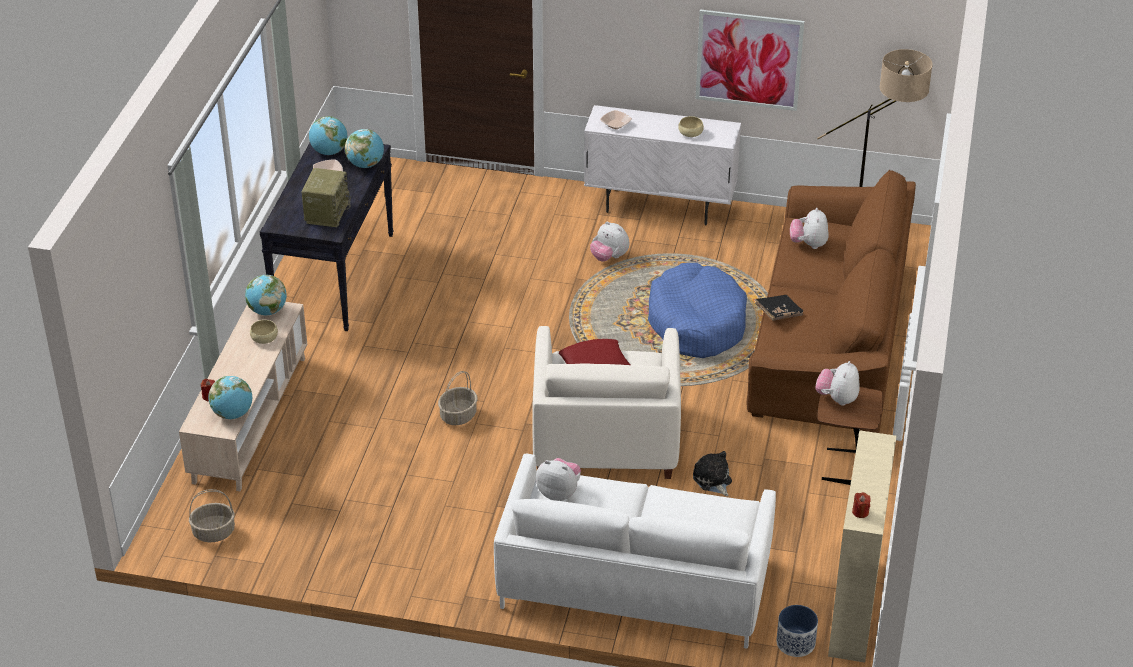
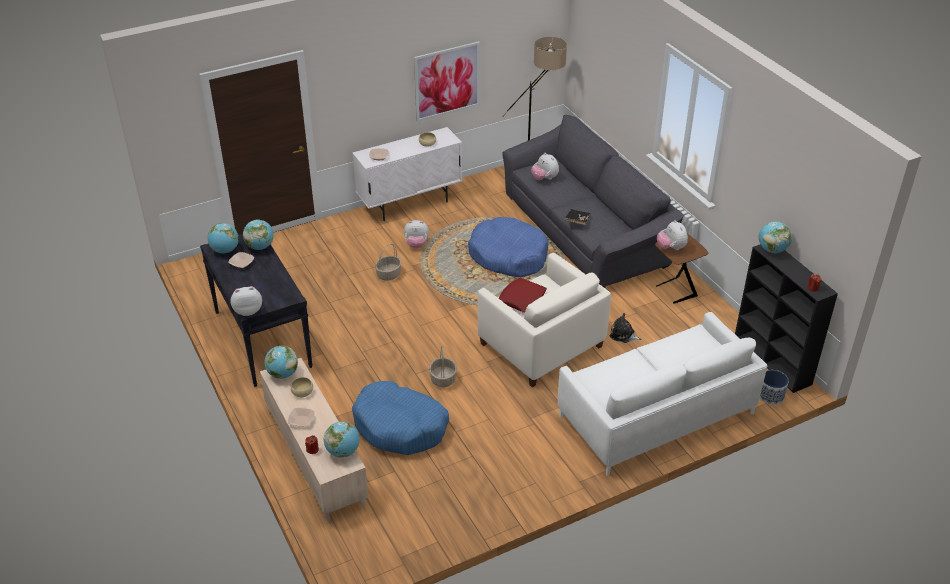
camera: 40 degrees left, 0 degrees up
basket [189,489,235,542] -> basket moved to [375,244,401,281]
radio [301,168,351,227] -> none
plush toy [536,458,581,501] -> plush toy moved to [231,286,262,316]
brown sofa [747,170,916,433] -> grey sofa [502,115,684,288]
beige bookcase [828,430,897,663] -> black bookcase [735,244,838,393]
none -> bowl [288,408,315,426]
none -> blue dog bed [352,381,449,455]
none -> globe [759,221,792,253]

